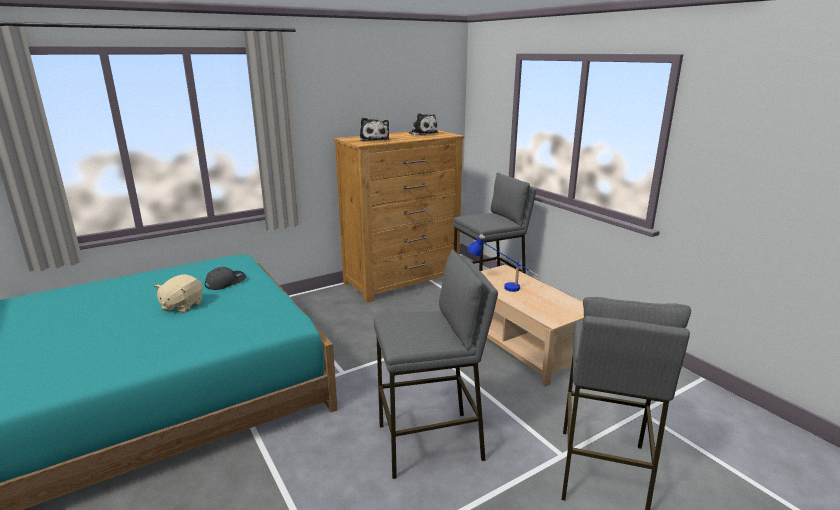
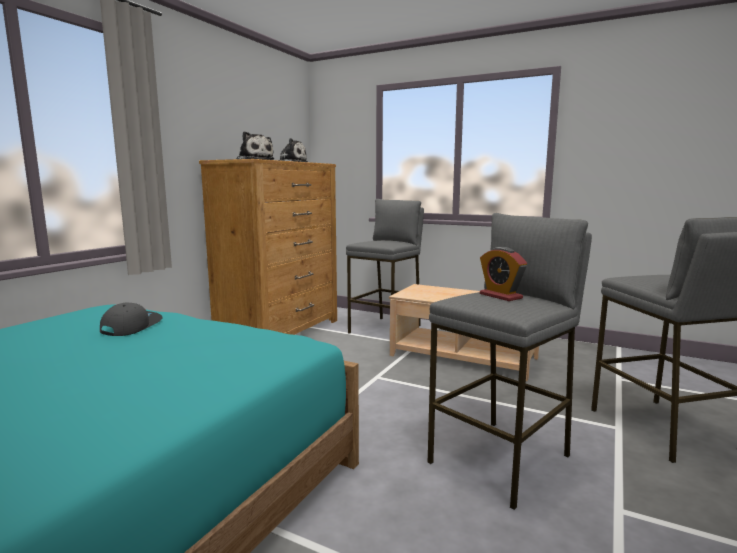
camera: 30 degrees left, 10 degrees down
beige plush toy [154,274,203,312] -> none
blue table lamp [467,234,538,292] -> none
none -> alarm clock [480,247,527,301]

